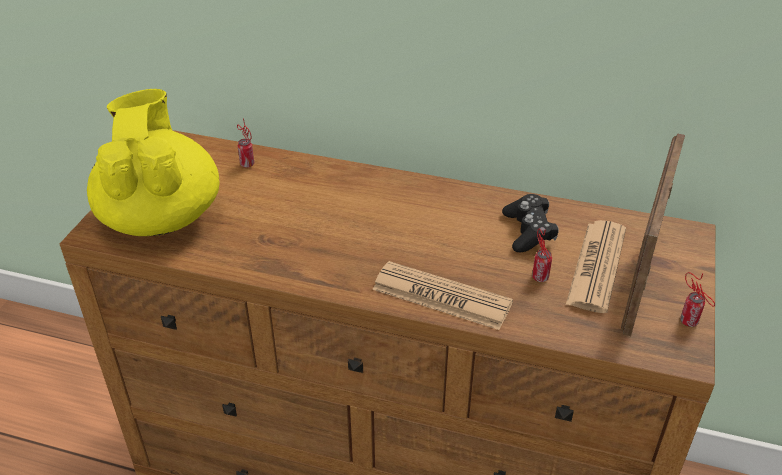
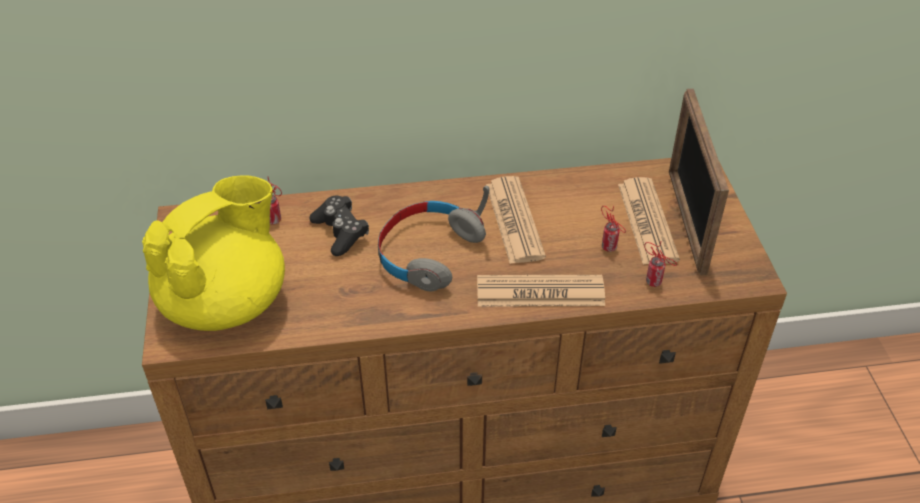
camera: 25 degrees left, 5 degrees up
yellow teapot [87,89,220,236] -> yellow teapot turned 75 degrees clockwise [142,175,285,331]
black game controller [502,194,559,252] -> black game controller moved to [309,196,369,256]
can [680,272,715,327] -> can moved to [644,242,677,287]
none -> grey headphones [378,186,489,292]
none -> newspaper [486,176,546,264]

